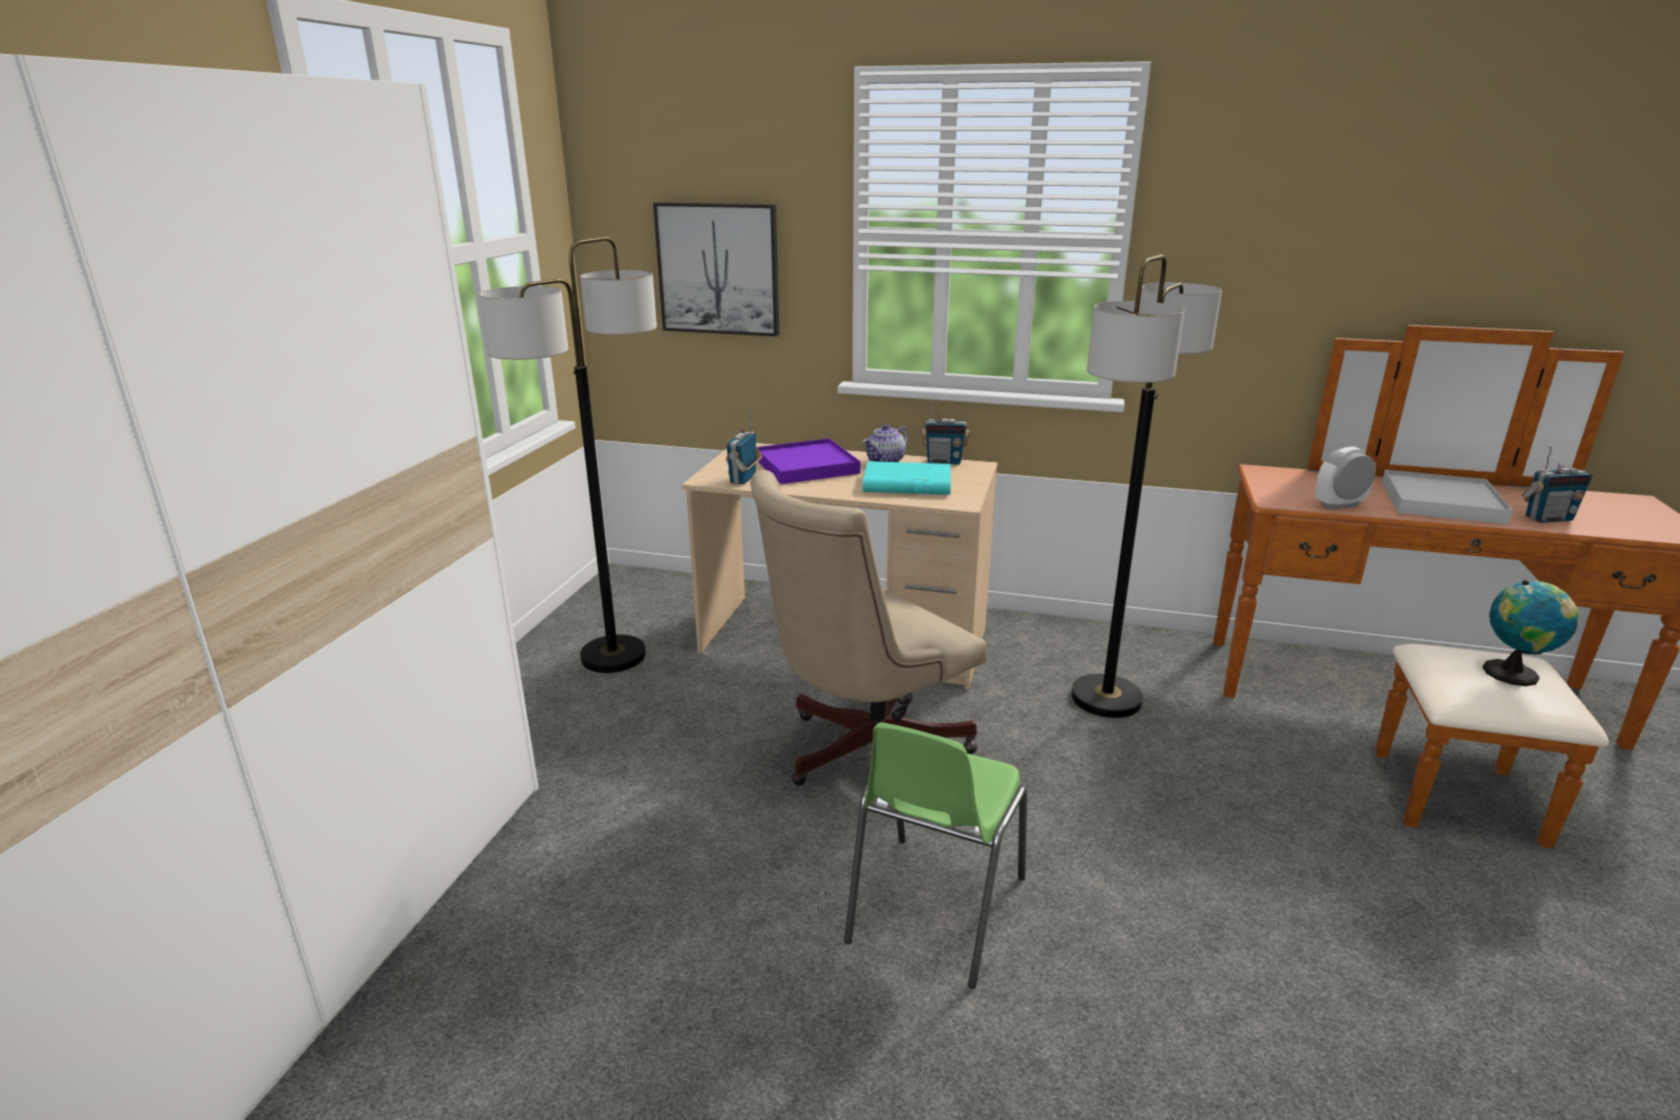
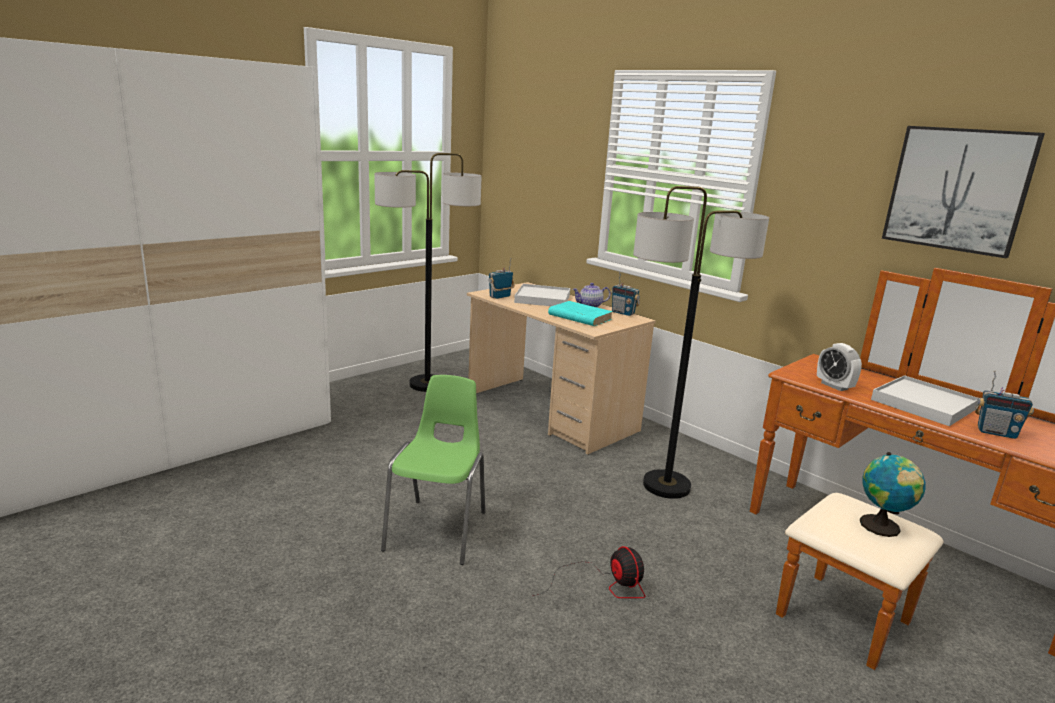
camera: 30 degrees right, 5 degrees down
picture [653,202,779,337] -> picture moved to [882,126,1045,258]
beige office chair [750,470,987,785] -> none
purple tray [757,438,860,484] -> white tray [514,284,570,306]
green chair [844,723,1027,989] -> green chair turned 135 degrees clockwise [381,375,485,565]
alarm clock [1315,447,1376,510] -> alarm clock turned 135 degrees counterclockwise [817,343,862,391]
none -> fan [533,546,645,598]

